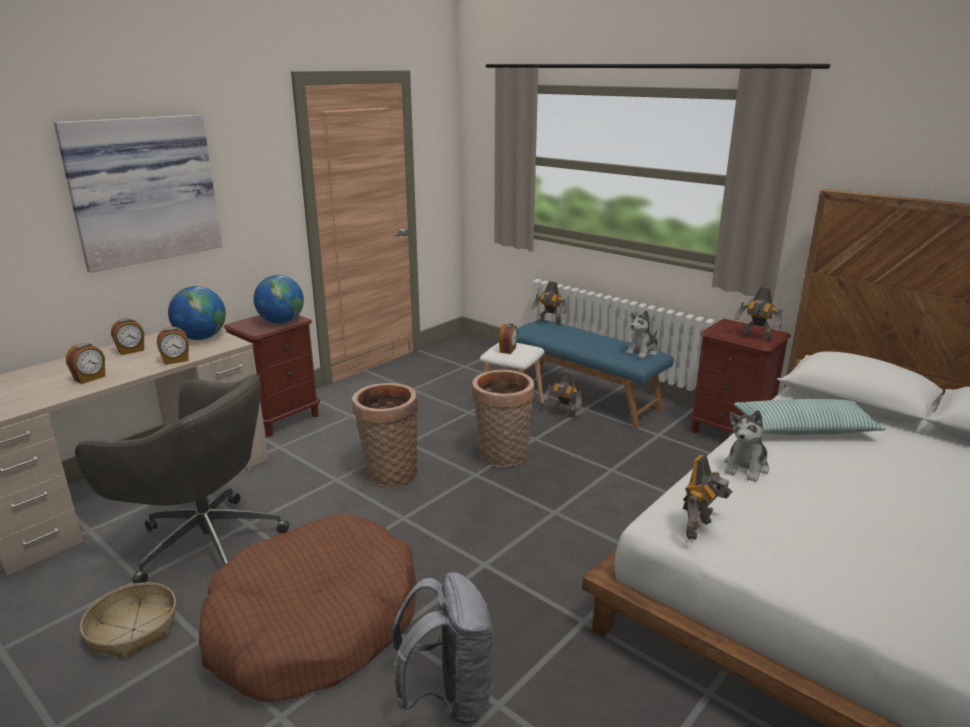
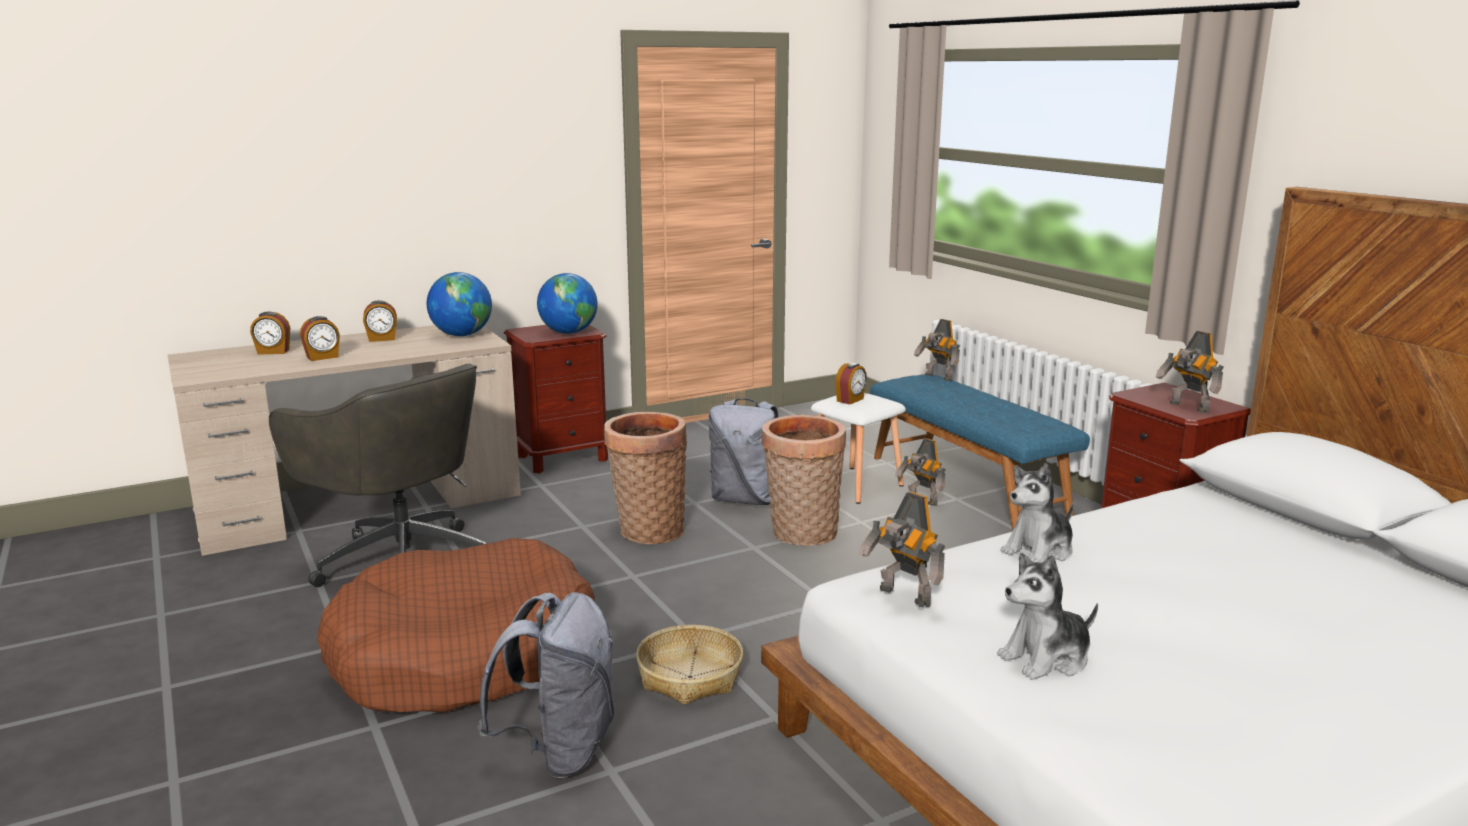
camera: 20 degrees right, 5 degrees down
picture [54,114,222,273] -> none
basket [80,582,176,660] -> basket moved to [636,625,743,705]
alarm clock [157,327,189,365] -> alarm clock moved to [250,312,290,355]
plush toy [625,310,658,359] -> plush toy moved to [997,553,1098,680]
toy robot [683,455,732,540] -> toy robot turned 75 degrees clockwise [858,492,945,608]
pillow [734,399,886,435] -> none
none -> grey backpack [709,398,779,505]

